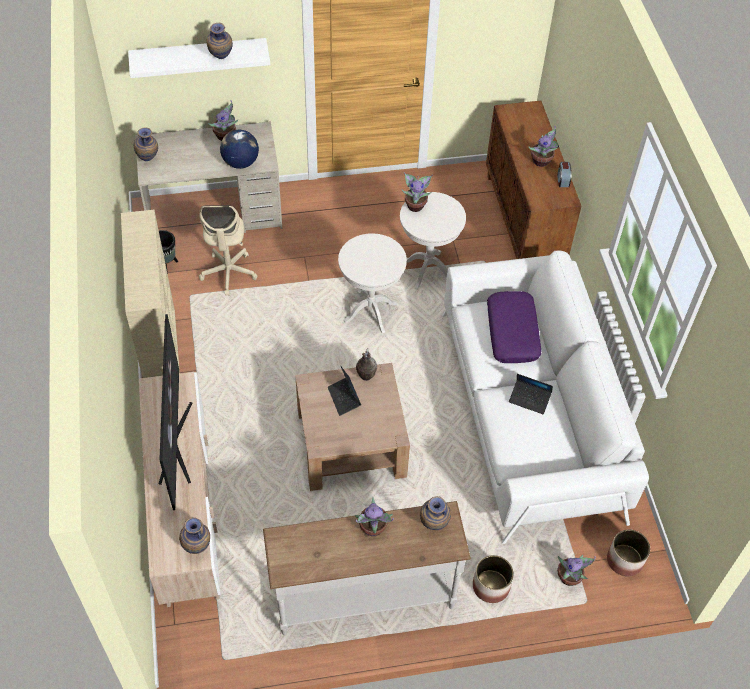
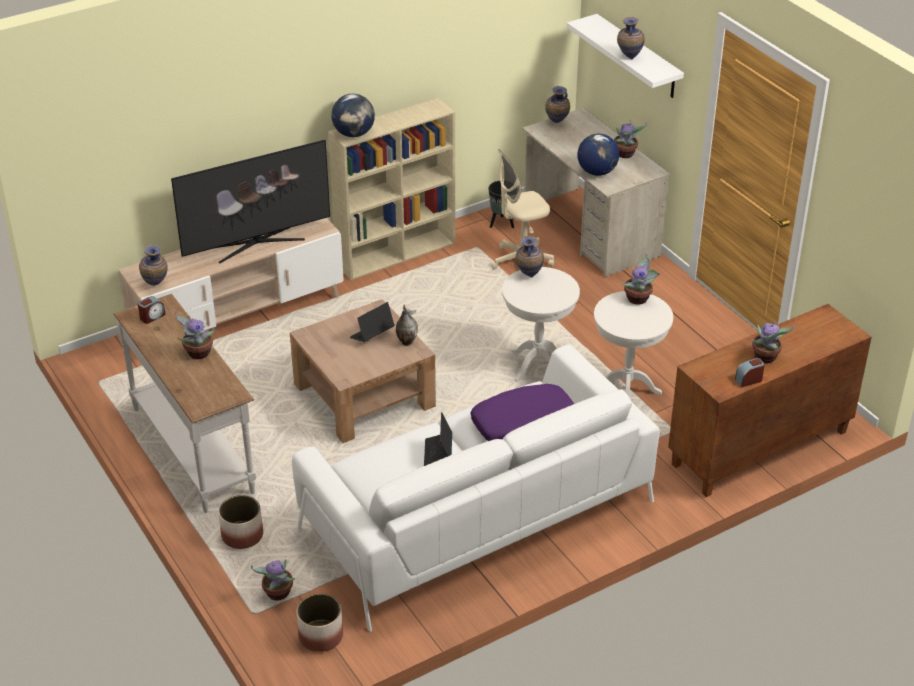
camera: 70 degrees right, 15 degrees down
vase [420,496,451,530] -> vase moved to [515,236,544,277]
none -> alarm clock [138,296,166,324]
none -> globe [331,94,375,137]

